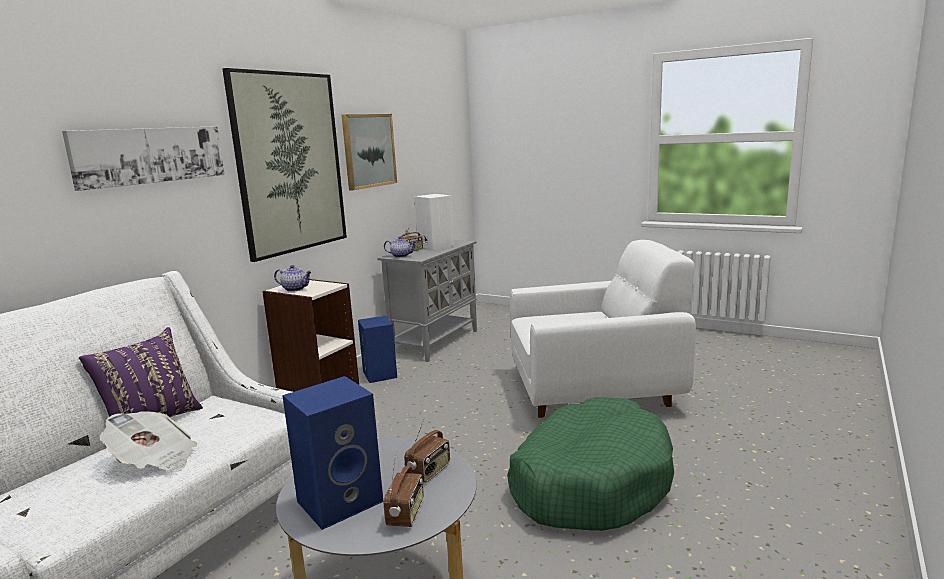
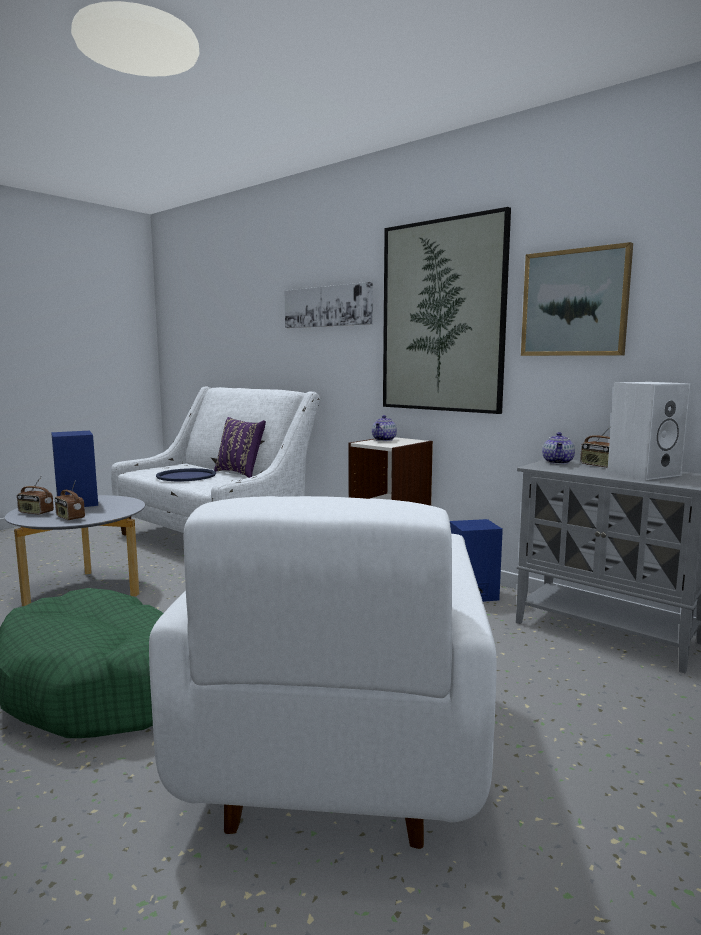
camera: 100 degrees right, 5 degrees down
newspaper [100,411,197,472] -> blue tray [156,468,216,481]

